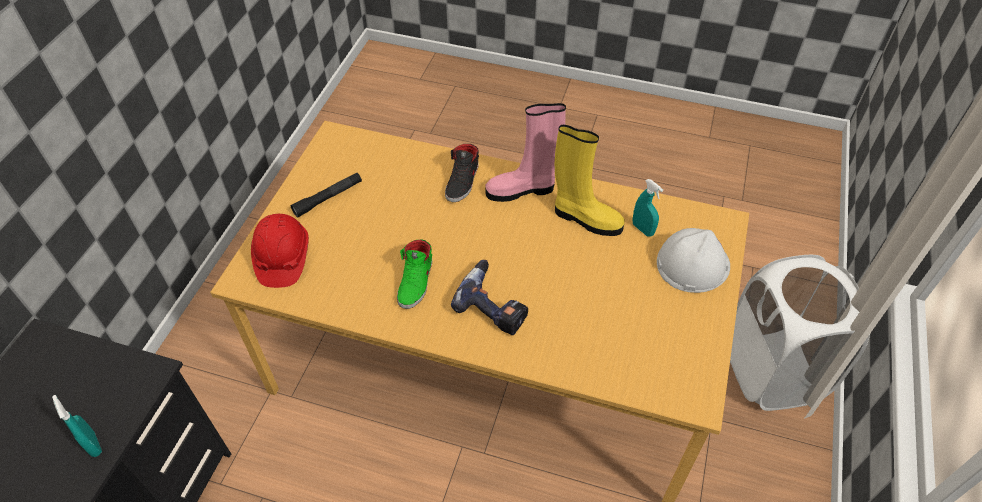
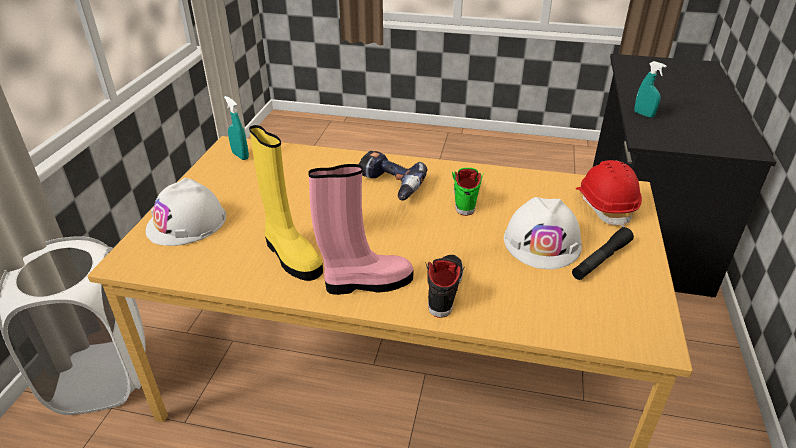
camera: 175 degrees right, 15 degrees down
yellow boot [555,125,625,236] -> yellow boot turned 150 degrees counterclockwise [249,125,323,281]
turquoise spray bottle [633,179,663,237] -> turquoise spray bottle moved to [224,96,249,160]
none -> white hard hat [504,197,582,269]

